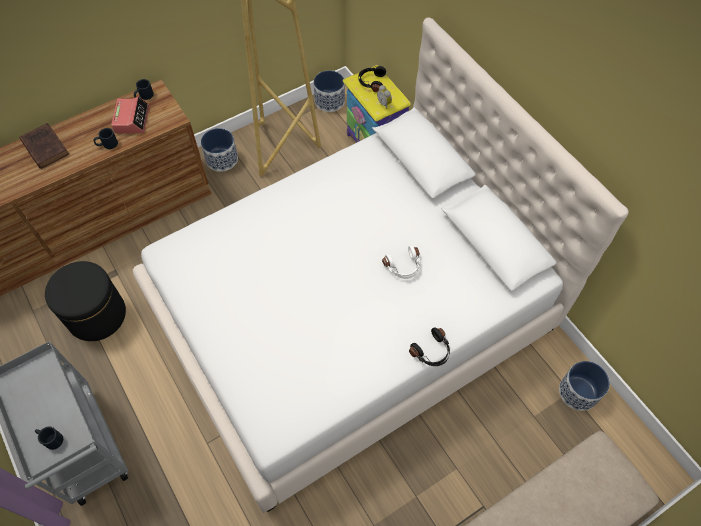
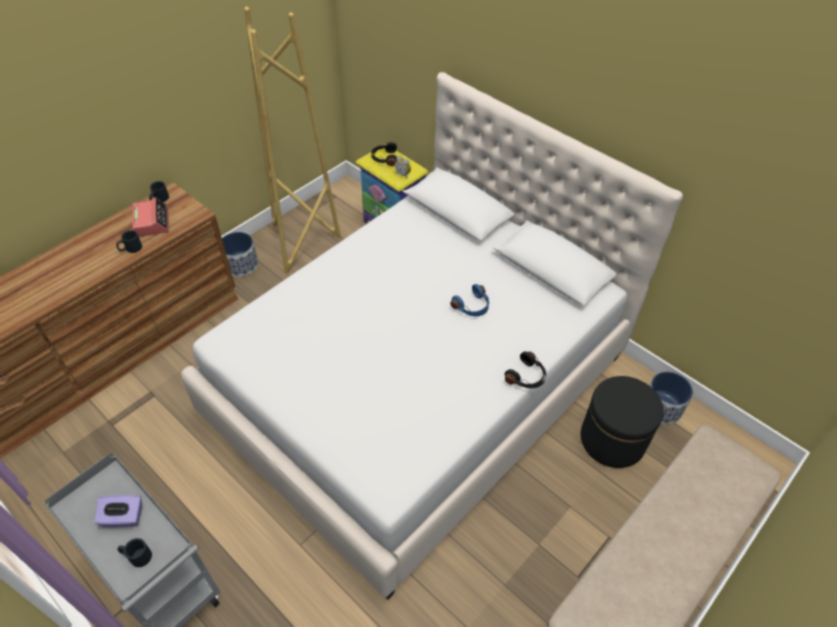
camera: 15 degrees left, 10 degrees down
brown book [19,123,69,169] -> none
black ottoman [45,261,126,341] -> black ottoman moved to [581,376,664,468]
planter [314,70,345,112] -> none
white headphones [382,245,421,279] -> blue headphones [450,284,489,316]
none -> purple tissue box [94,495,142,527]

